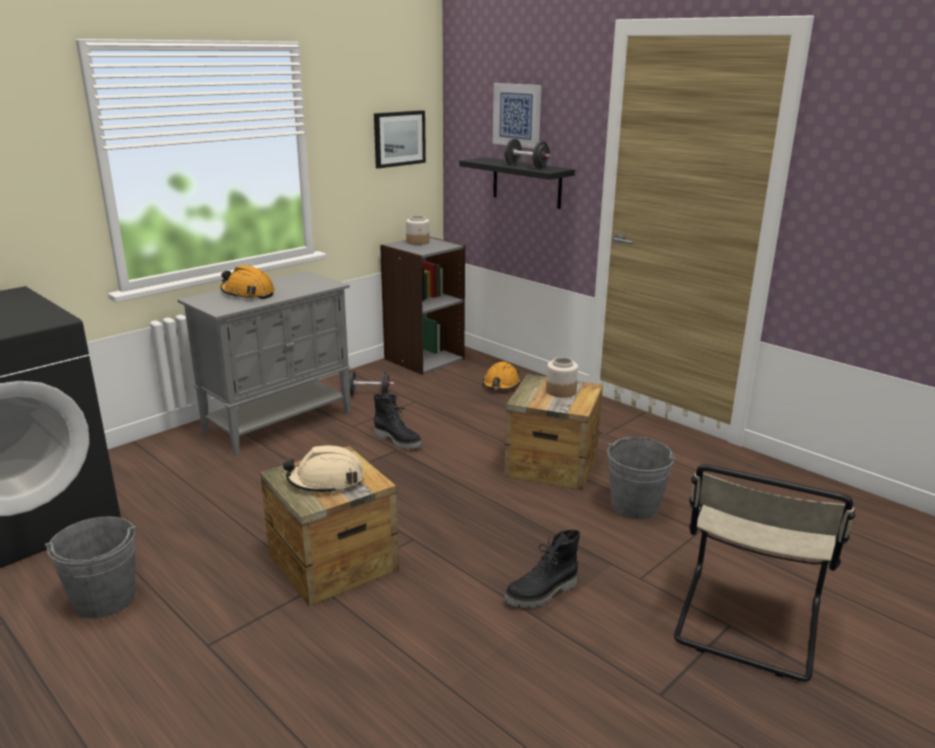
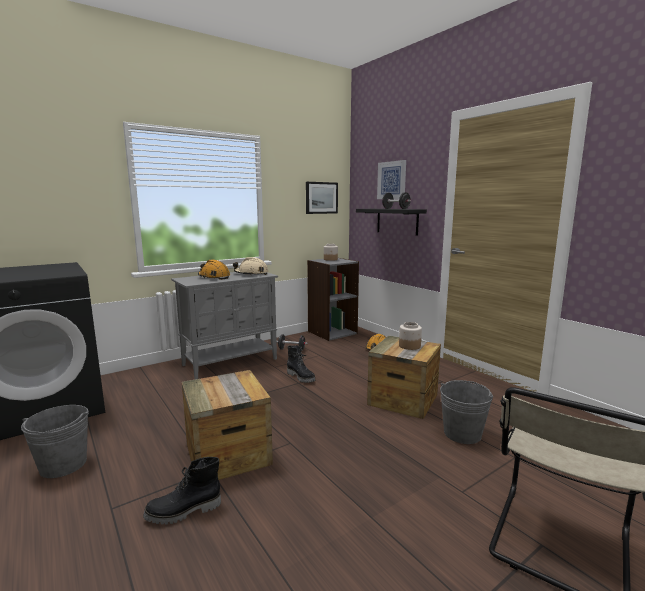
camera: 10 degrees right, 10 degrees down
beige hard hat [283,445,364,494] -> beige hard hat moved to [233,257,268,275]
black boot [504,530,580,608] -> black boot moved to [143,457,221,525]

